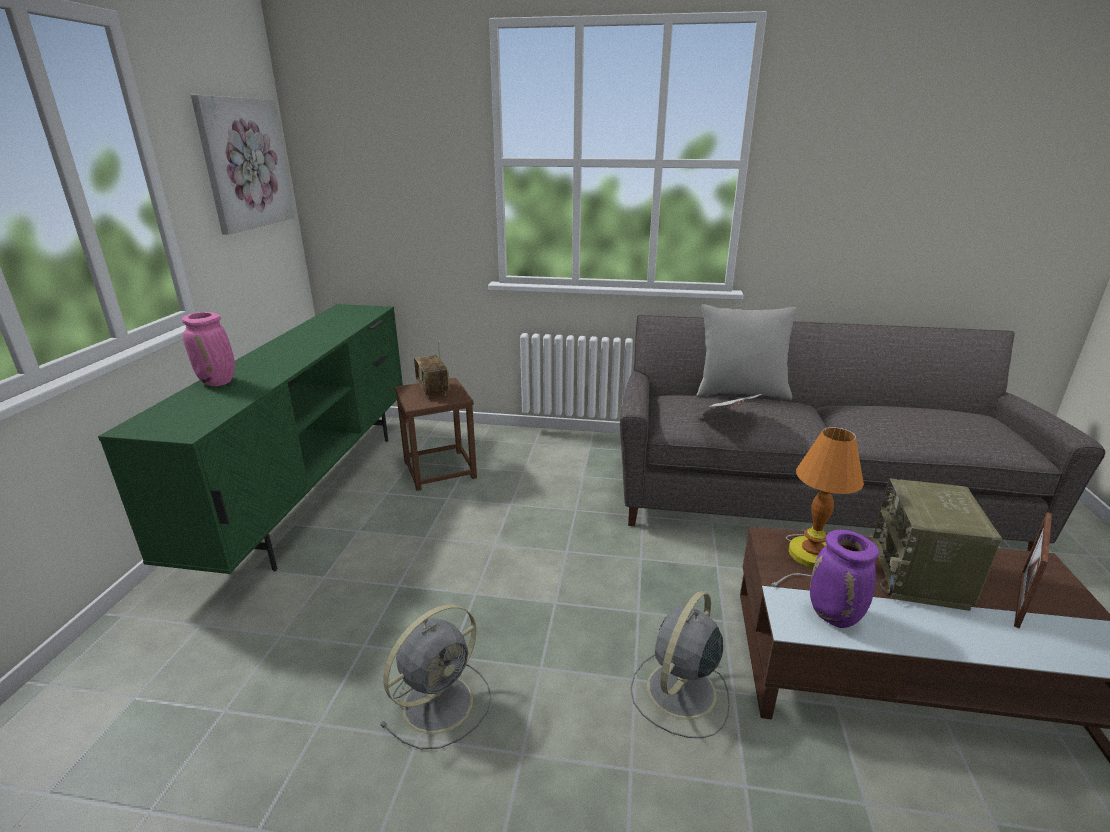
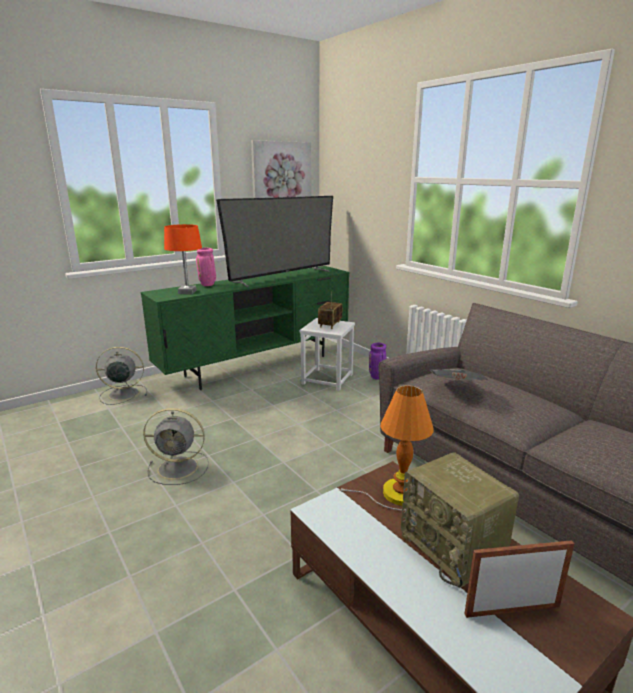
camera: 45 degrees right, 5 degrees down
brown stool [394,378,477,491] -> white stool [300,318,355,391]
grey fan [630,591,730,738] -> grey fan moved to [96,347,147,405]
grey pillow [697,304,798,400] -> none
purple vase [810,530,879,628] -> purple vase moved to [369,343,387,380]
radio [873,479,1002,611] -> radio turned 90 degrees counterclockwise [401,452,519,588]
none -> orange table lamp [164,224,202,294]
none -> television [216,196,333,287]

